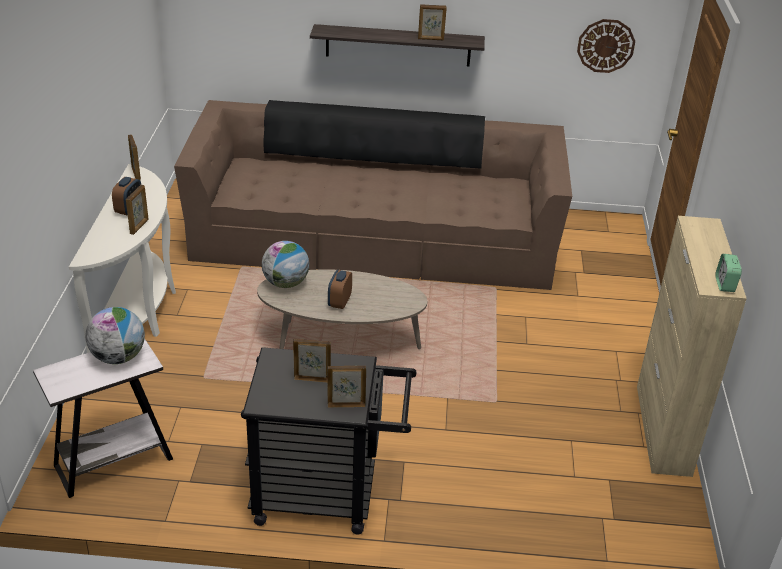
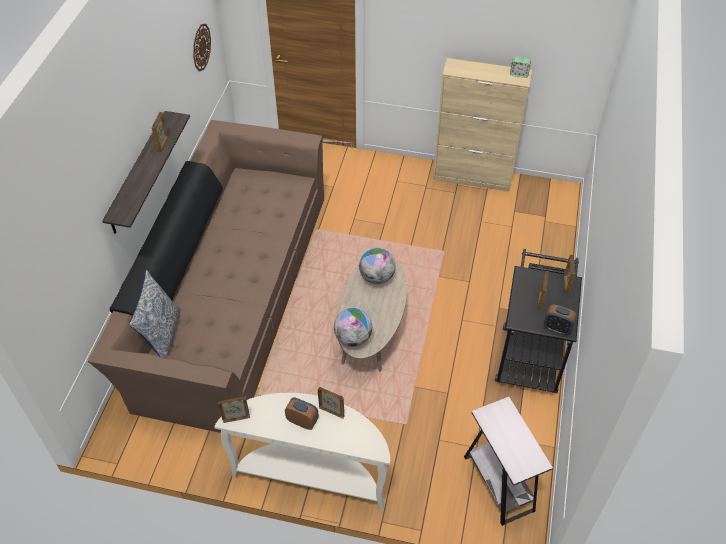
camera: 80 degrees left, 15 degrees up
globe [85,307,145,364] -> globe moved to [359,248,396,284]
alarm clock [328,270,352,309] -> alarm clock moved to [544,305,577,335]
none -> pillow [129,270,181,358]

